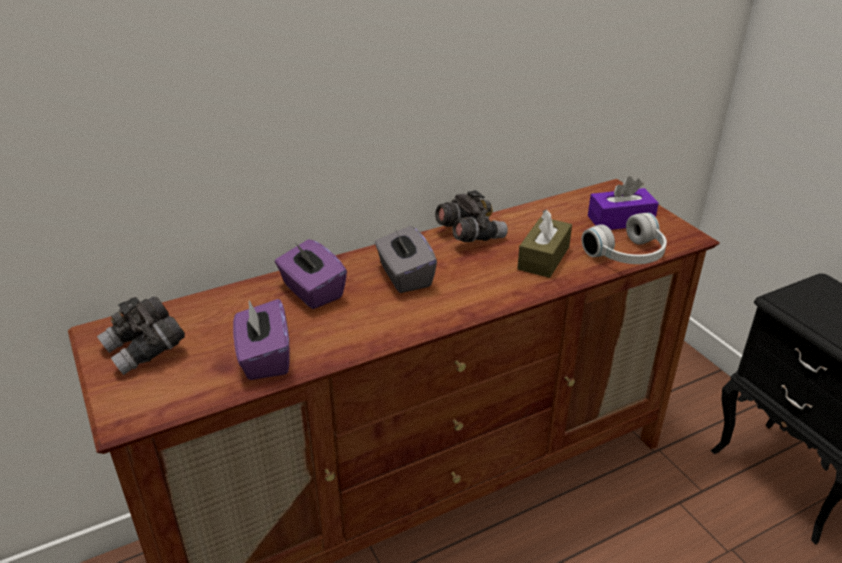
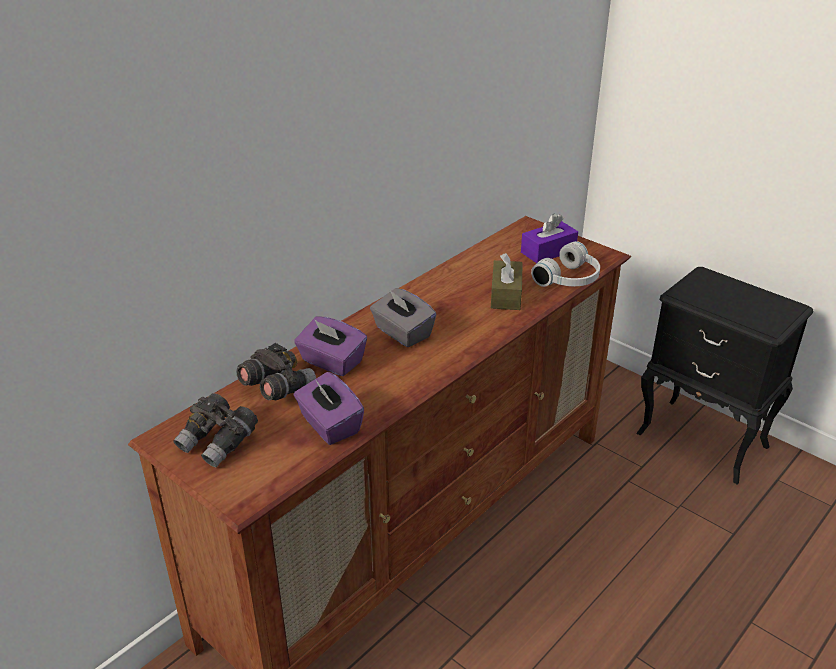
camera: 20 degrees left, 0 degrees up
grey binoculars [435,190,508,242] -> grey binoculars moved to [237,343,316,400]

